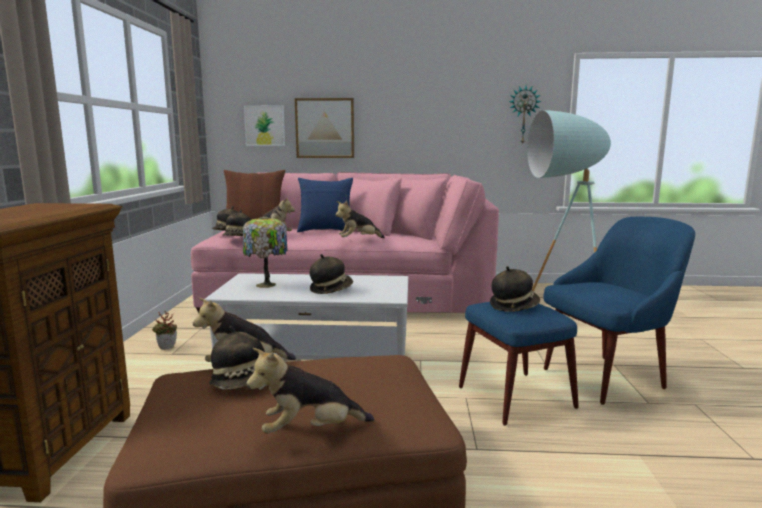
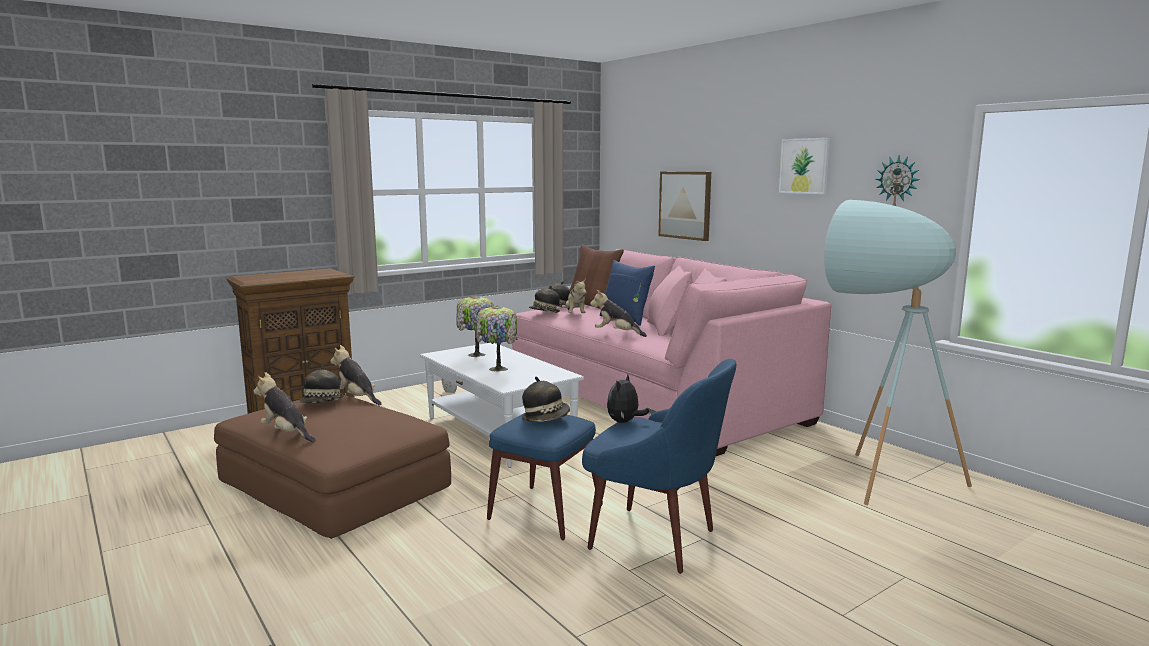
camera: 50 degrees right, 0 degrees up
picture [244,105,285,146] -> picture moved to [779,138,830,194]
hat [310,254,353,294] -> table lamp [476,306,517,371]
none -> plush toy [607,374,649,423]

